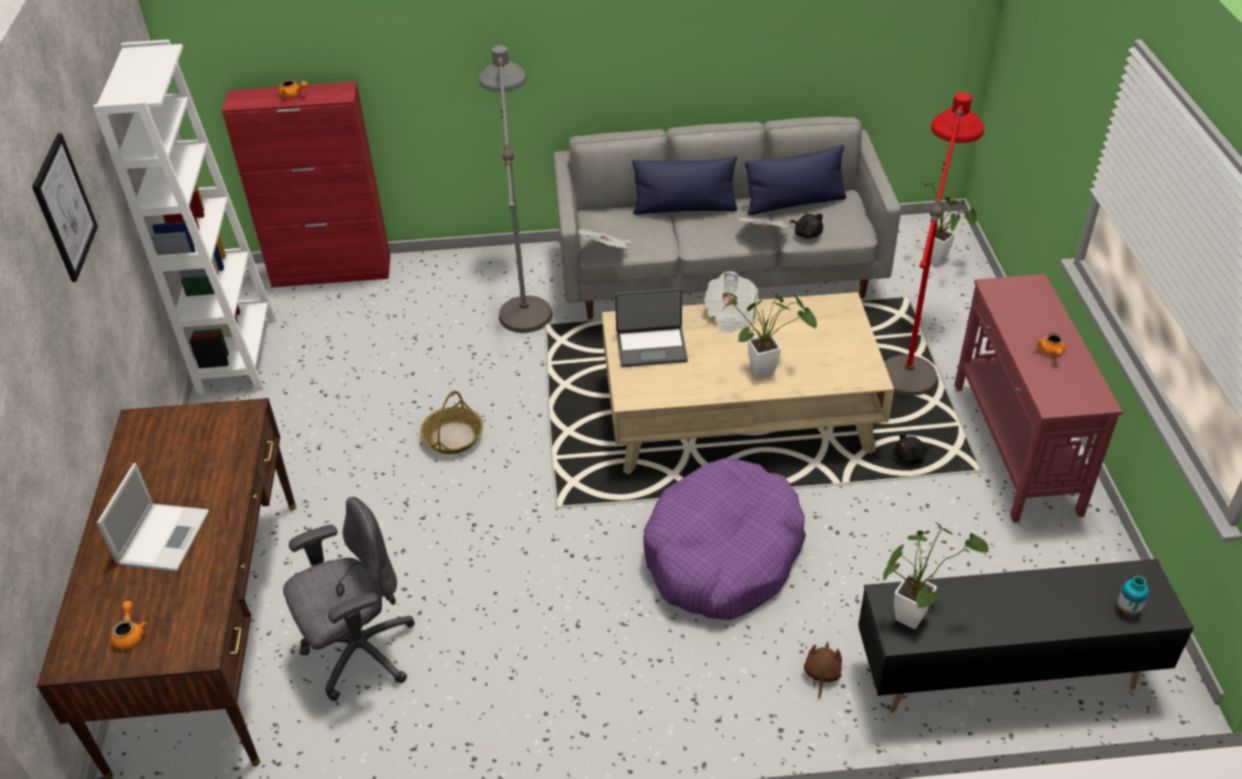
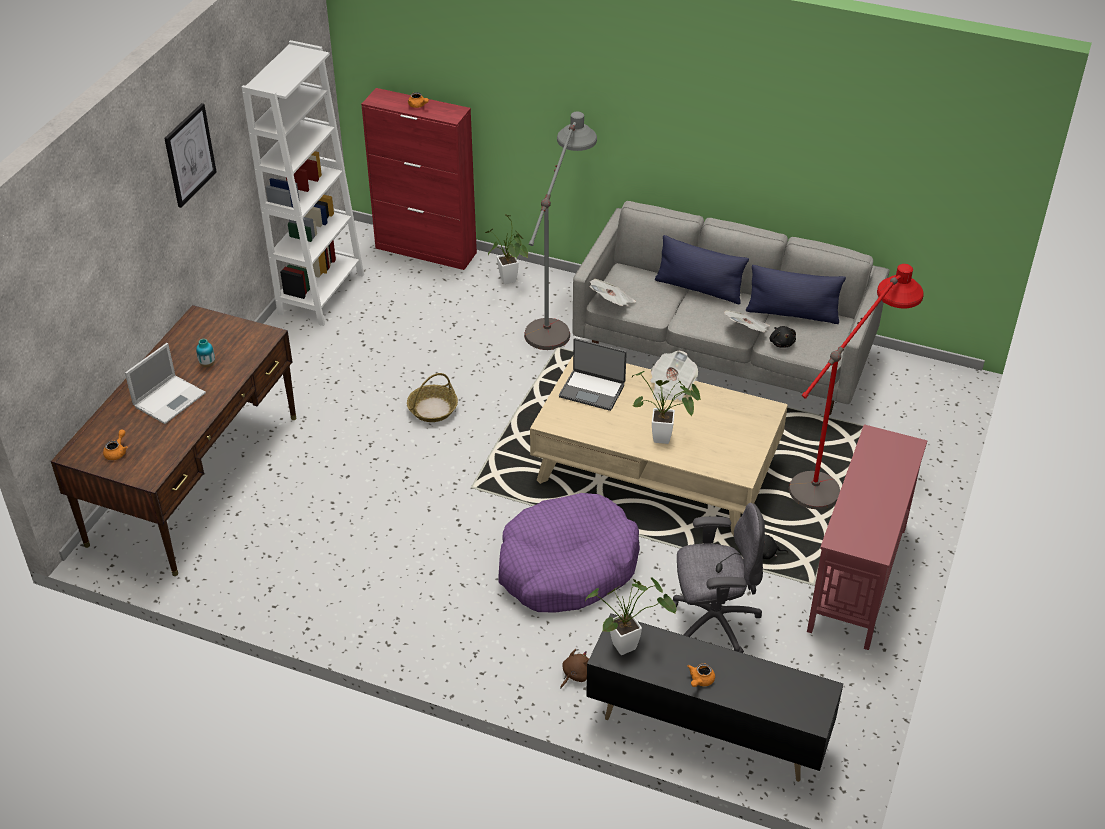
camera: 25 degrees right, 0 degrees up
grey office chair [283,497,415,701] -> grey office chair moved to [673,503,765,653]
potted plant [912,183,977,264] -> potted plant moved to [485,214,528,284]
orange teapot [1036,333,1066,356] -> orange teapot moved to [687,663,715,687]
vase [1118,576,1149,615] -> vase moved to [196,339,215,367]

